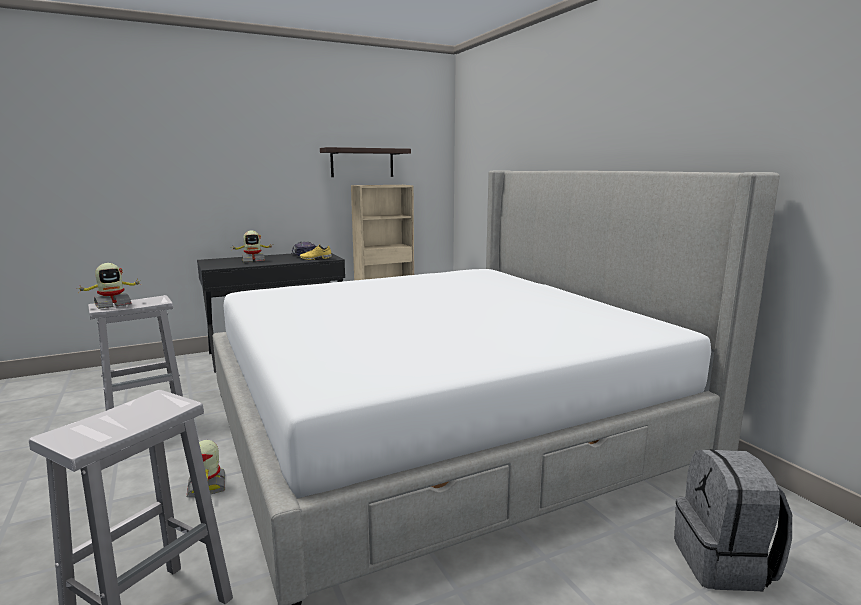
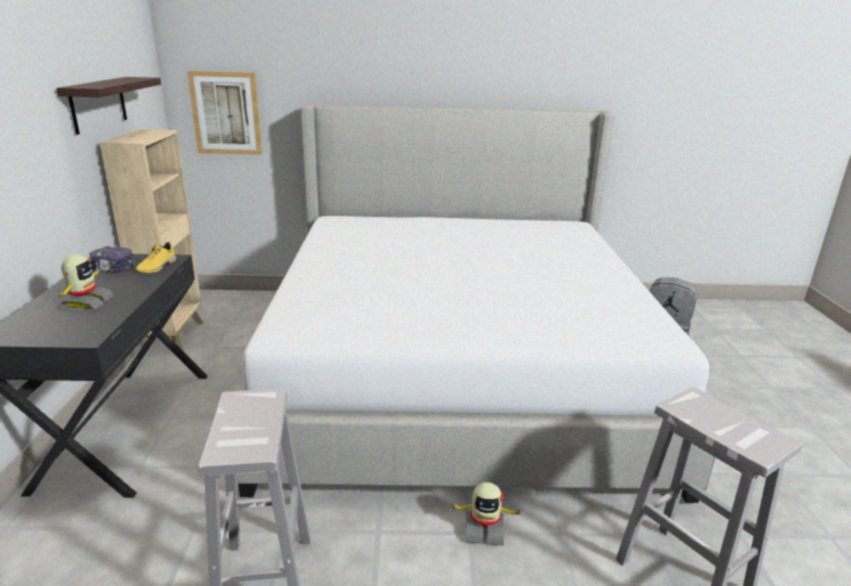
camera: 65 degrees left, 10 degrees up
toy robot [76,263,141,309] -> none
none -> picture [187,71,262,155]

